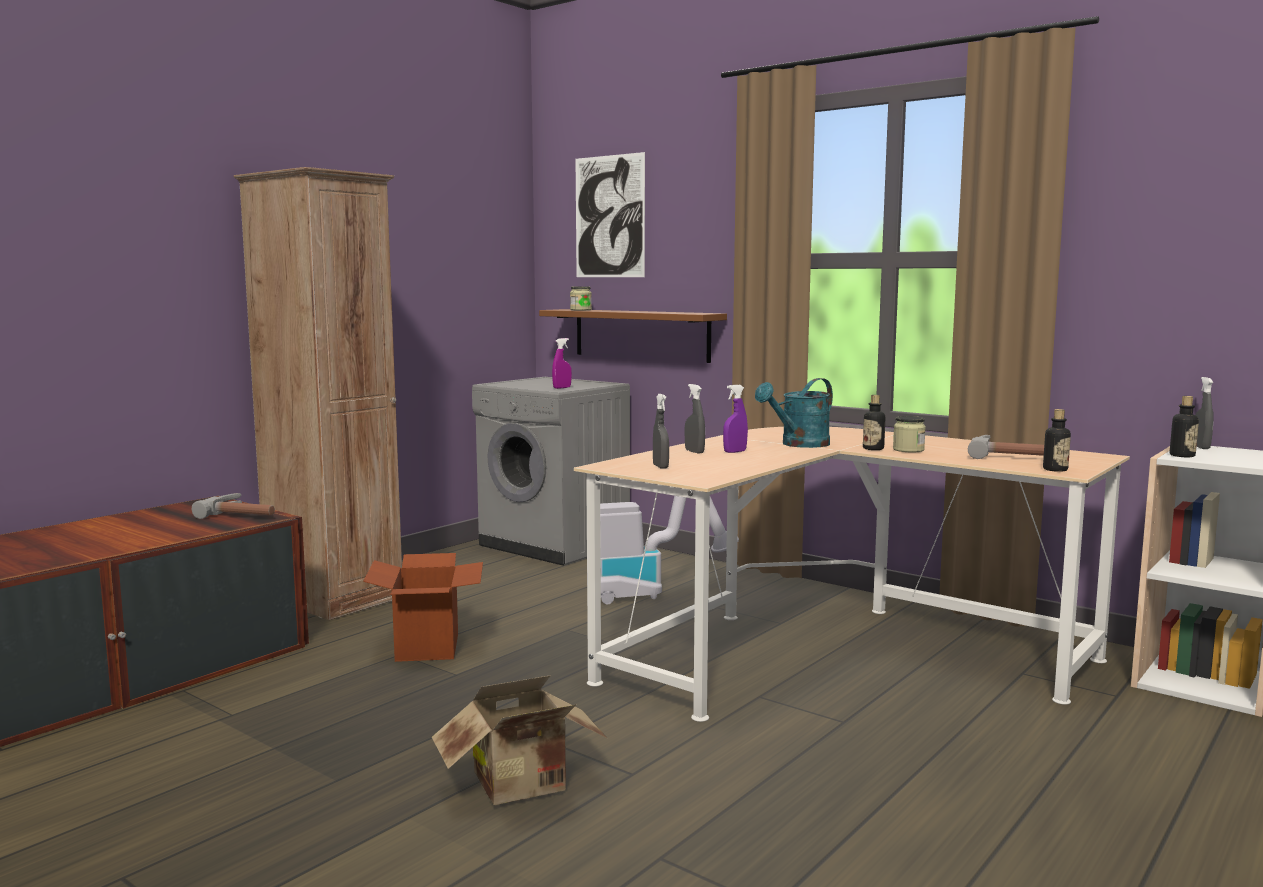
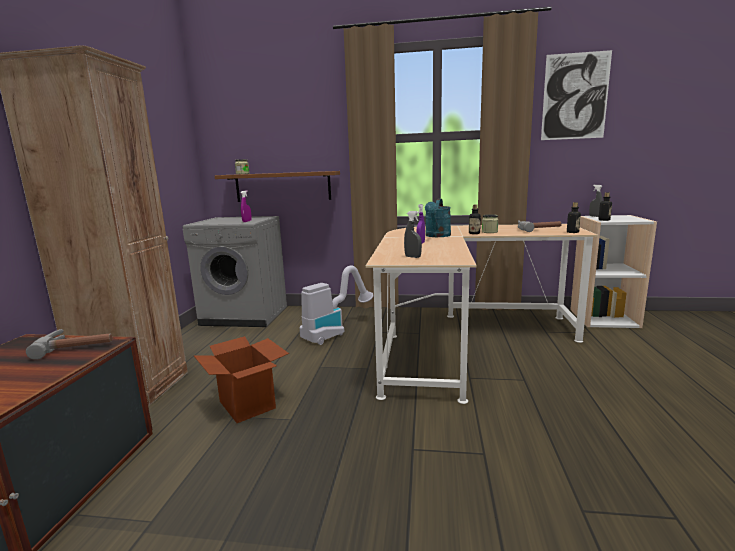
camera: 30 degrees left, 5 degrees up
cardboard box [432,675,607,805] -> none
picture [576,152,645,277] -> picture moved to [541,50,612,140]
grey spray bottle [685,384,705,454] -> none

